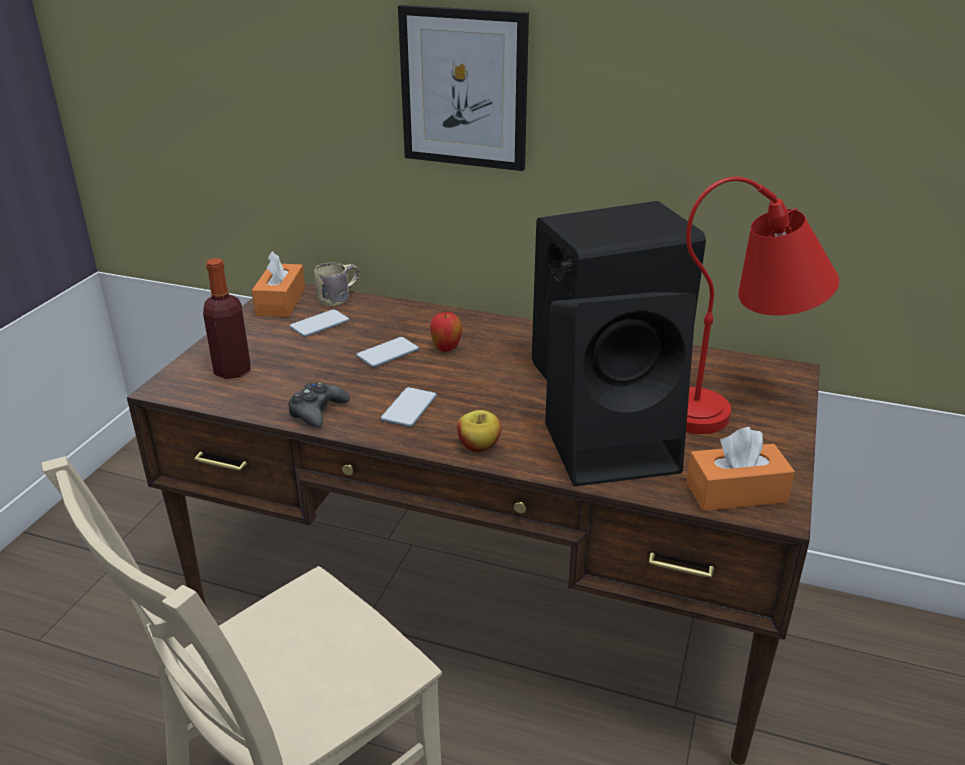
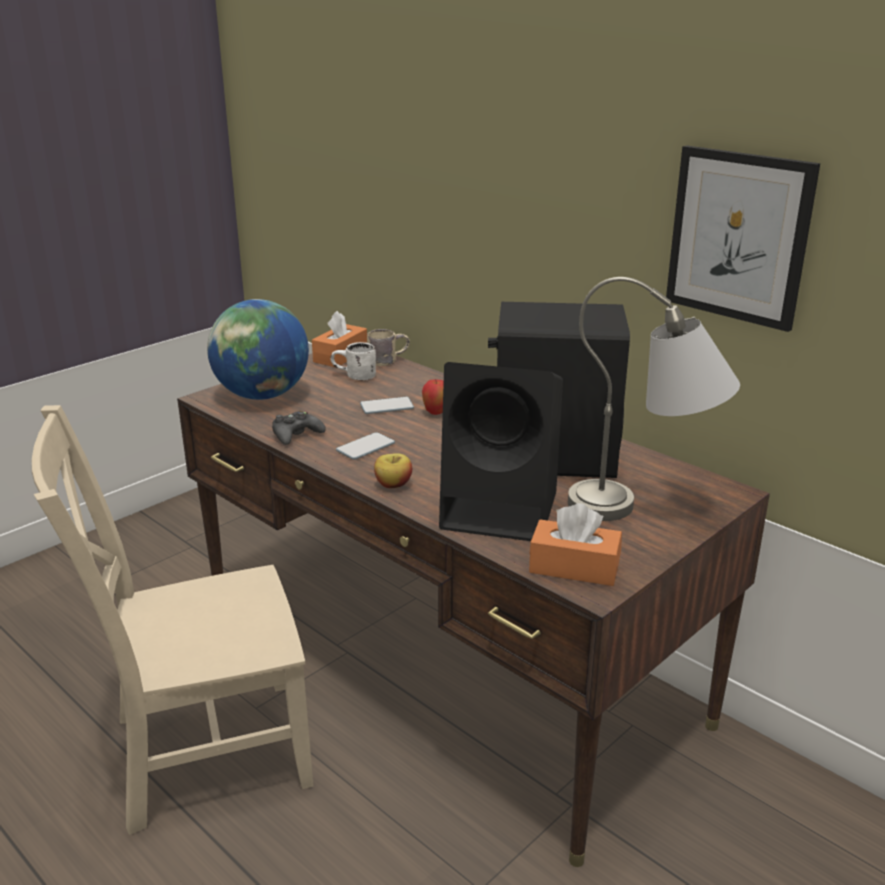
camera: 25 degrees right, 5 degrees down
bottle [203,258,251,379] -> globe [207,299,309,400]
phone [289,309,350,337] -> white mug [330,342,376,380]
picture [398,5,529,171] -> picture moved to [666,146,820,332]
red table lamp [686,177,839,434] -> grey table lamp [568,277,740,521]

